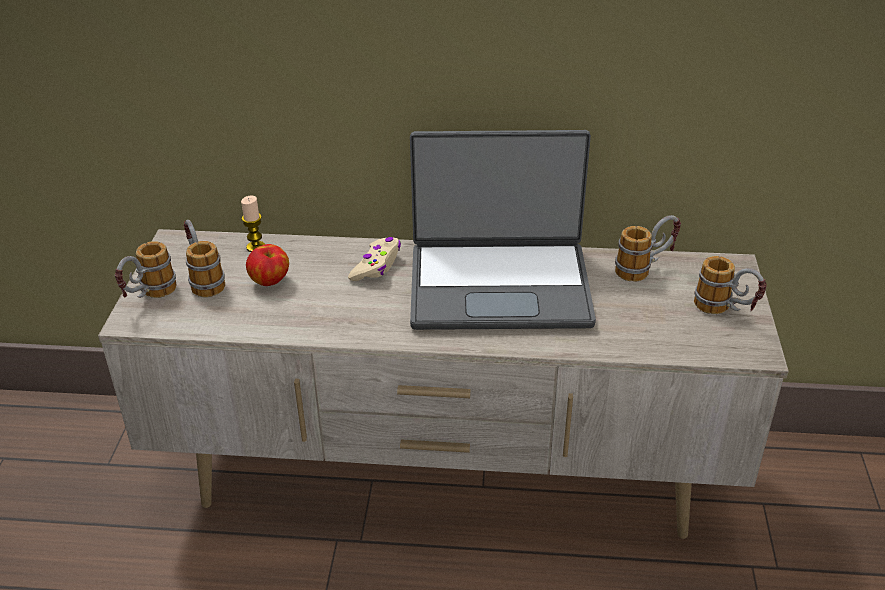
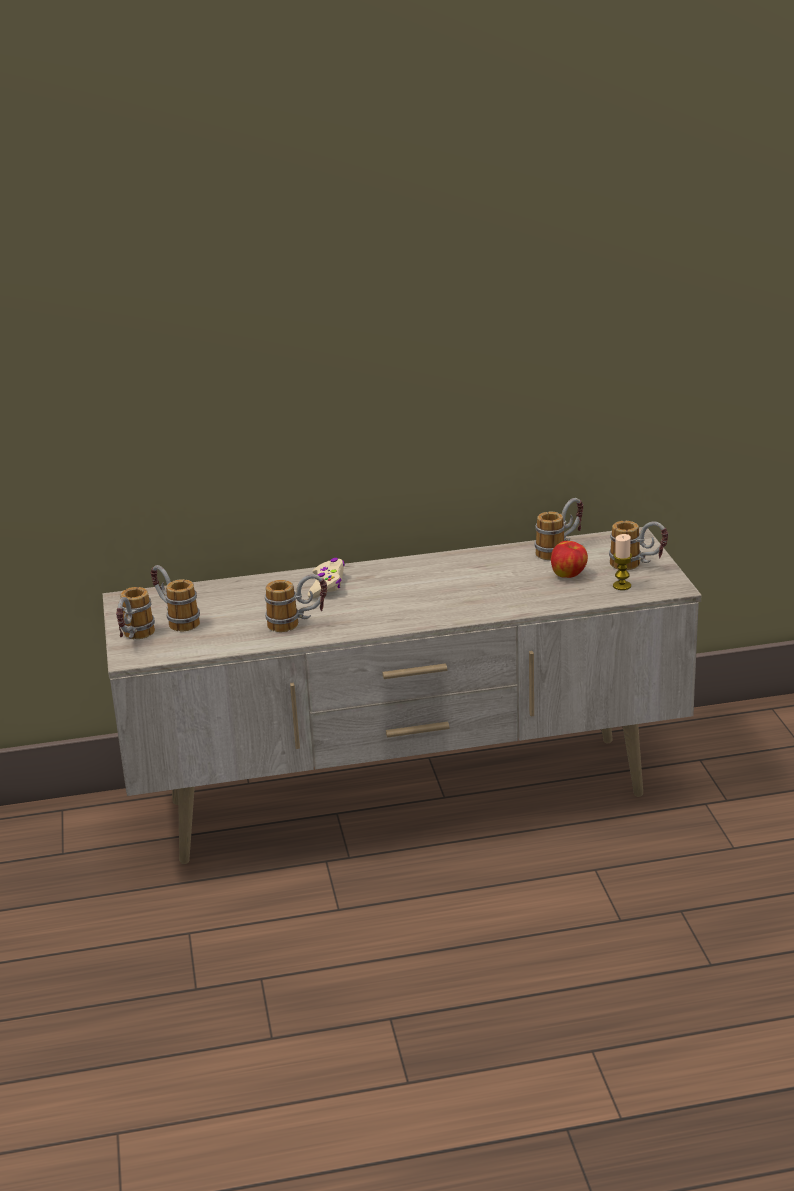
camera: 15 degrees left, 10 degrees down
candle [241,196,265,252] -> candle moved to [613,534,632,590]
apple [246,244,289,286] -> apple moved to [551,541,588,578]
laptop [410,130,596,330] -> none
none -> mug [265,574,327,632]

